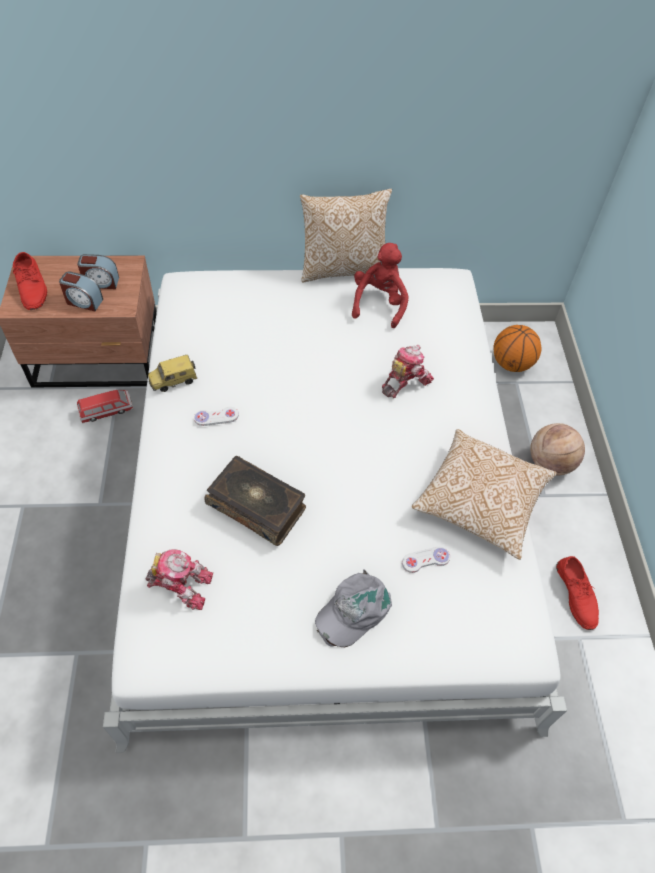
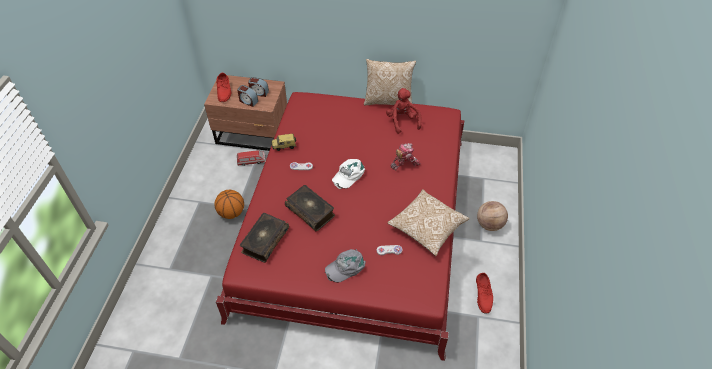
camera: 15 degrees right, 5 degrees down
white bed [103,268,567,753] -> red bed [216,92,464,361]
toy robot [145,549,213,610] -> book [240,213,289,263]
red plush toy [352,243,409,328] -> red plush toy turned 45 degrees counterclockwise [386,88,422,134]
basketball [493,325,541,372] -> basketball moved to [214,190,244,219]
none -> white cap [332,159,365,189]

